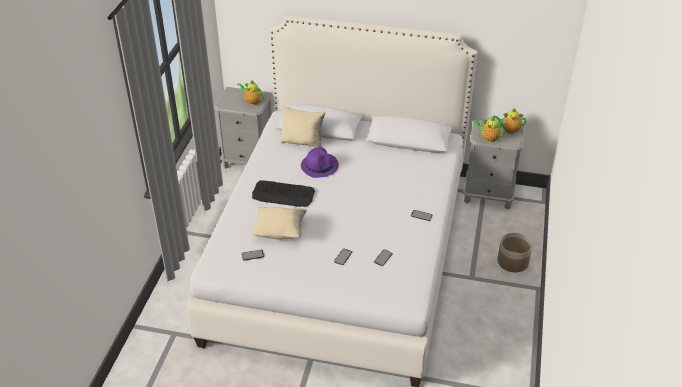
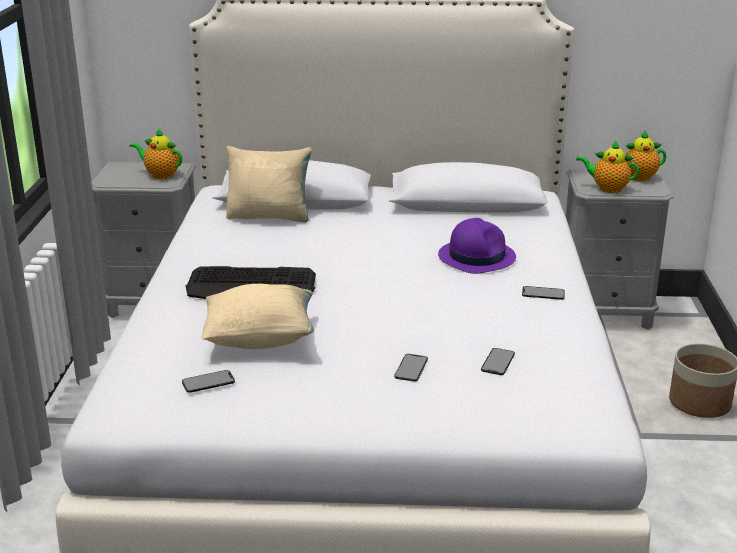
camera: 10 degrees left, 15 degrees down
purple hat [301,147,339,178] -> purple hat moved to [438,218,516,274]

